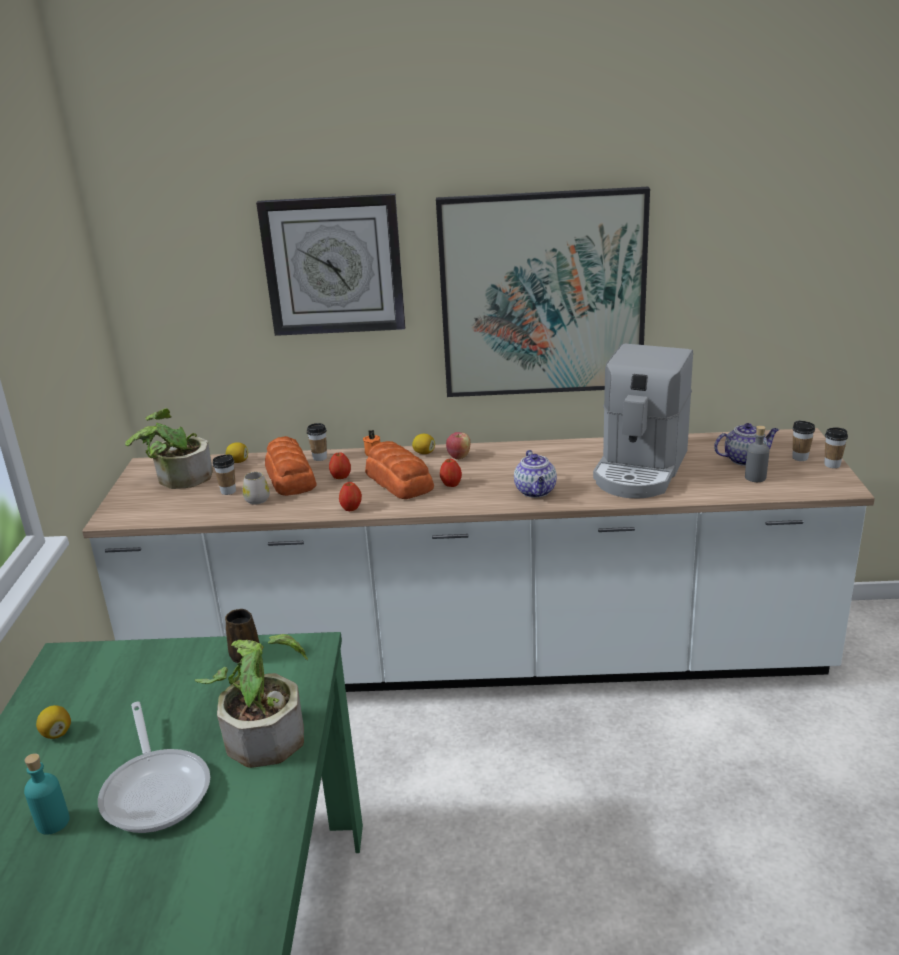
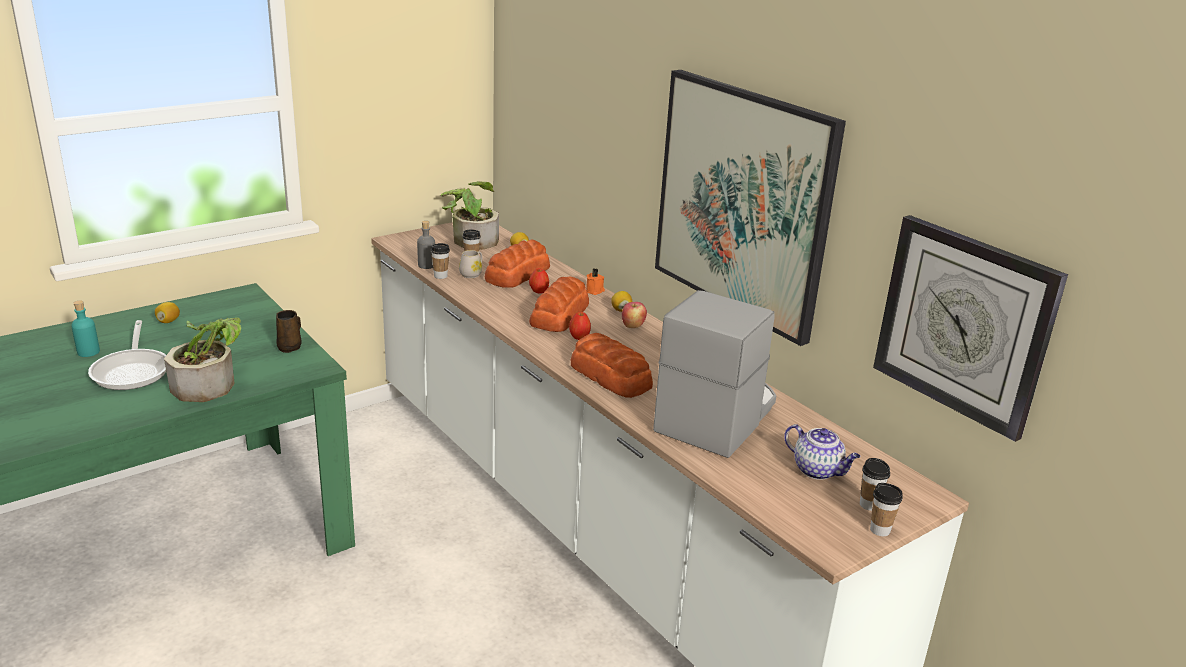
camera: 50 degrees right, 0 degrees up
frying pan [98,702,210,833] -> frying pan turned 45 degrees counterclockwise [88,320,166,390]
wall clock [256,194,405,336] -> wall clock moved to [873,215,1068,442]
cup [307,423,327,461] -> cup moved to [431,243,450,279]
apple [339,482,362,511] -> none
teapot [514,450,557,498] -> bread [571,333,653,398]
coffee machine [593,344,693,498] -> coffee machine turned 135 degrees clockwise [653,290,776,458]
grey bottle [745,426,769,482] -> grey bottle moved to [417,221,435,269]

